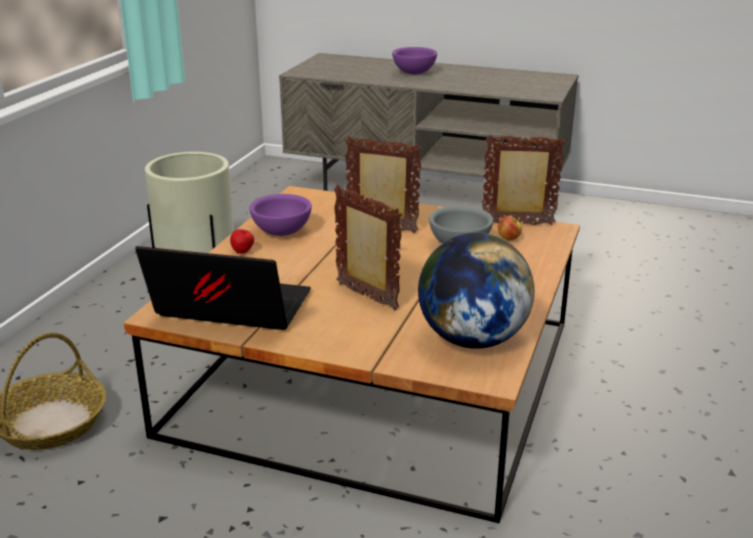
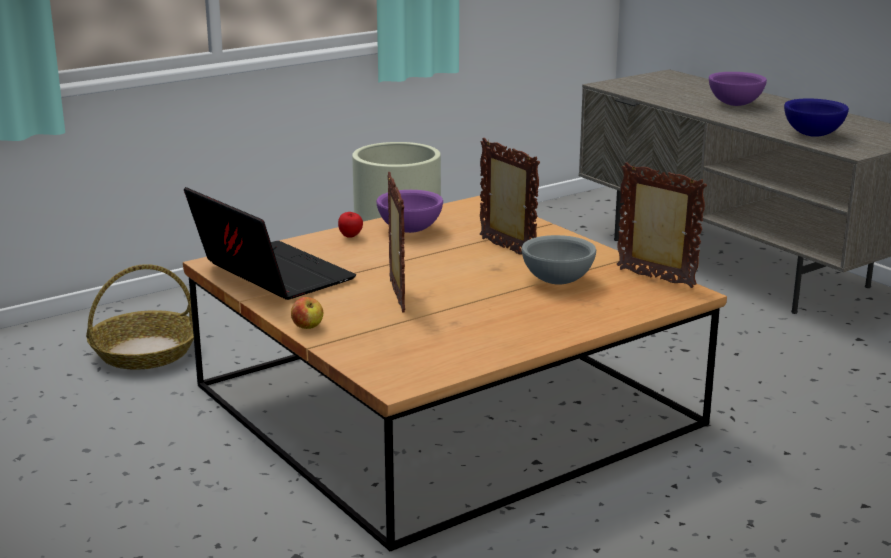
camera: 35 degrees right, 5 degrees down
globe [418,233,534,349] -> none
apple [498,216,522,240] -> apple moved to [291,297,323,329]
none -> blue bowl [784,99,849,137]

